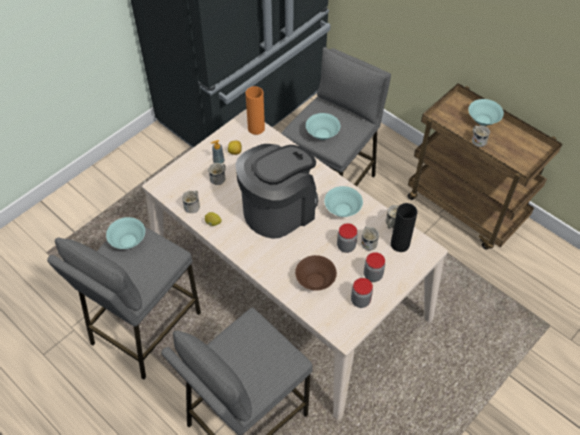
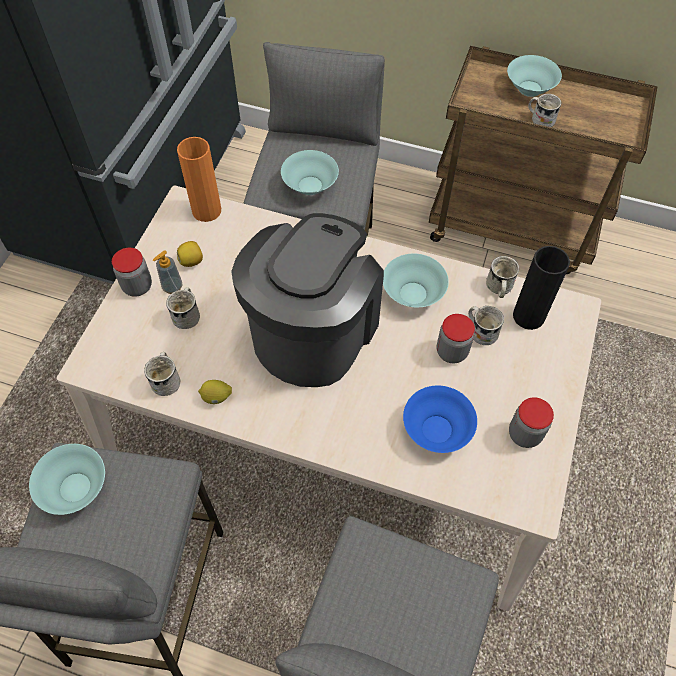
camera: 25 degrees left, 5 degrees up
brown bowl [295,255,337,291] -> blue bowl [403,386,477,453]
jar [364,252,385,282] -> jar moved to [112,248,152,297]

